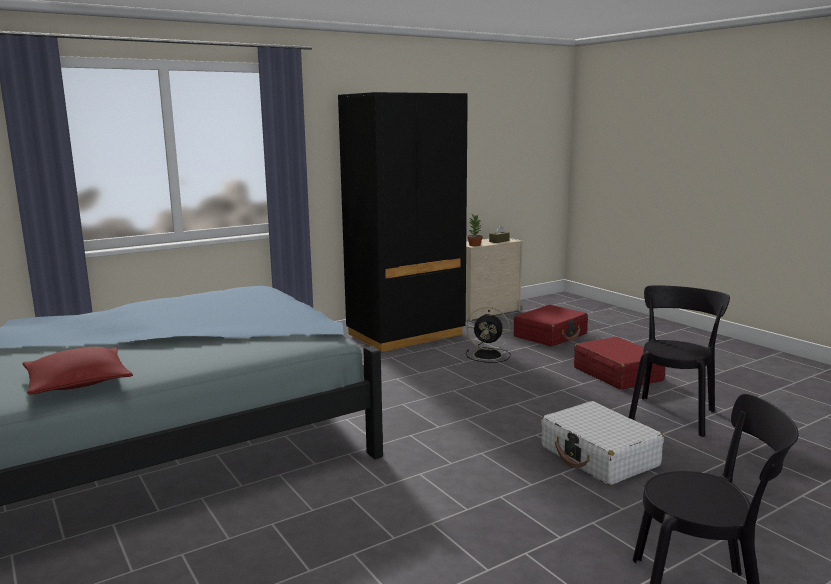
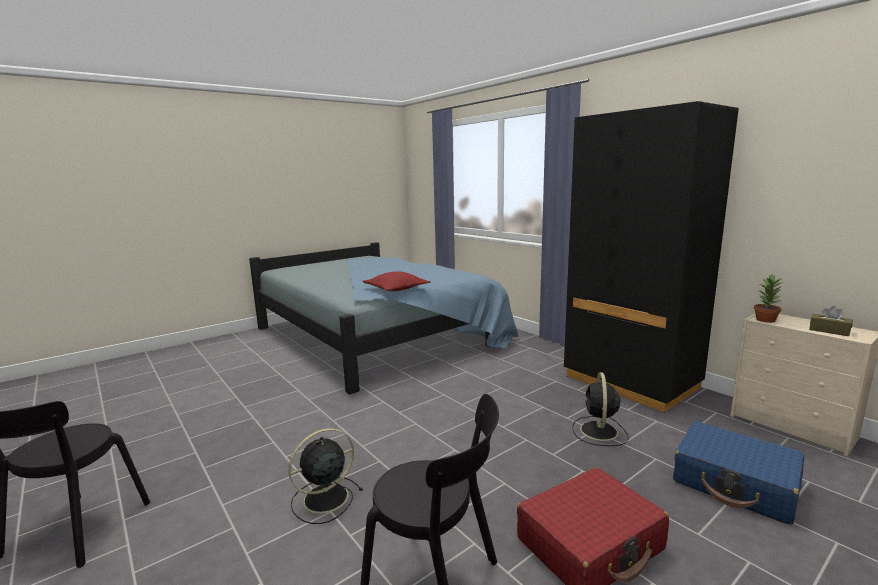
camera: 85 degrees right, 0 degrees up
red pillow [22,347,133,394] -> red pillow moved to [363,271,430,291]
red suitcase [514,305,588,347] -> blue suitcase [673,421,805,525]
white suitcase [541,401,664,485] -> black fan [288,428,363,524]

